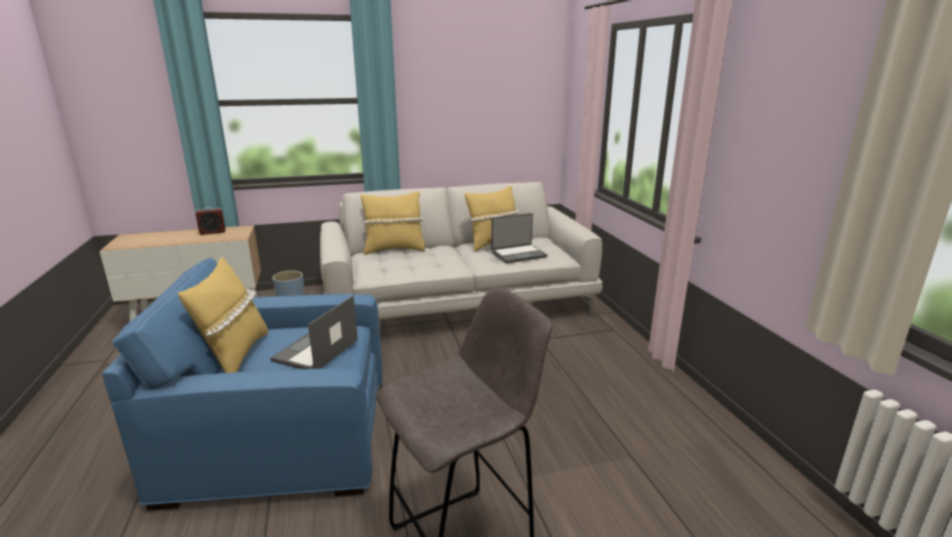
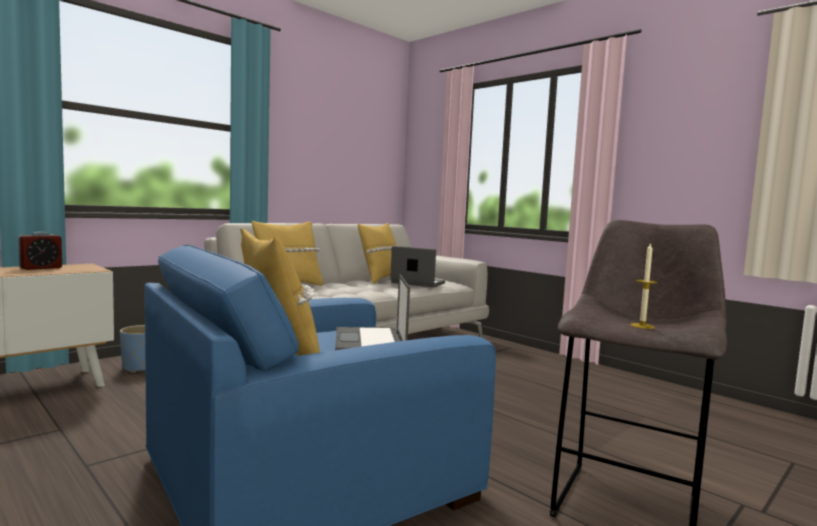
camera: 30 degrees left, 15 degrees down
laptop [491,213,547,263] -> laptop turned 105 degrees counterclockwise [390,246,445,287]
none -> candle [630,242,657,329]

